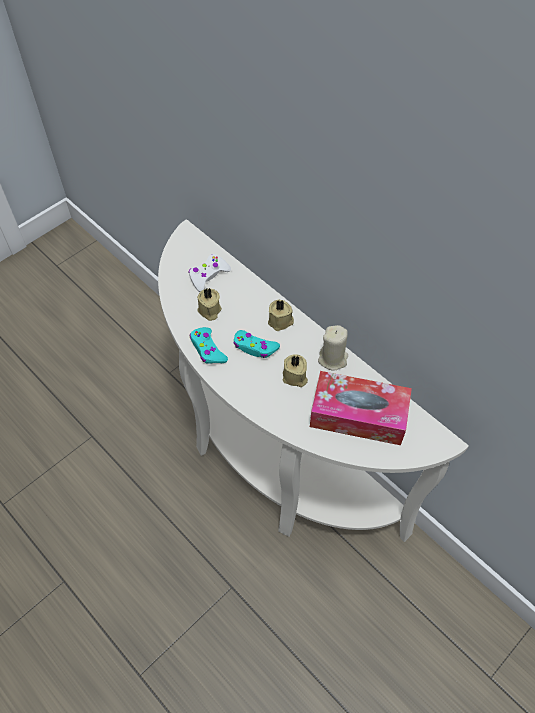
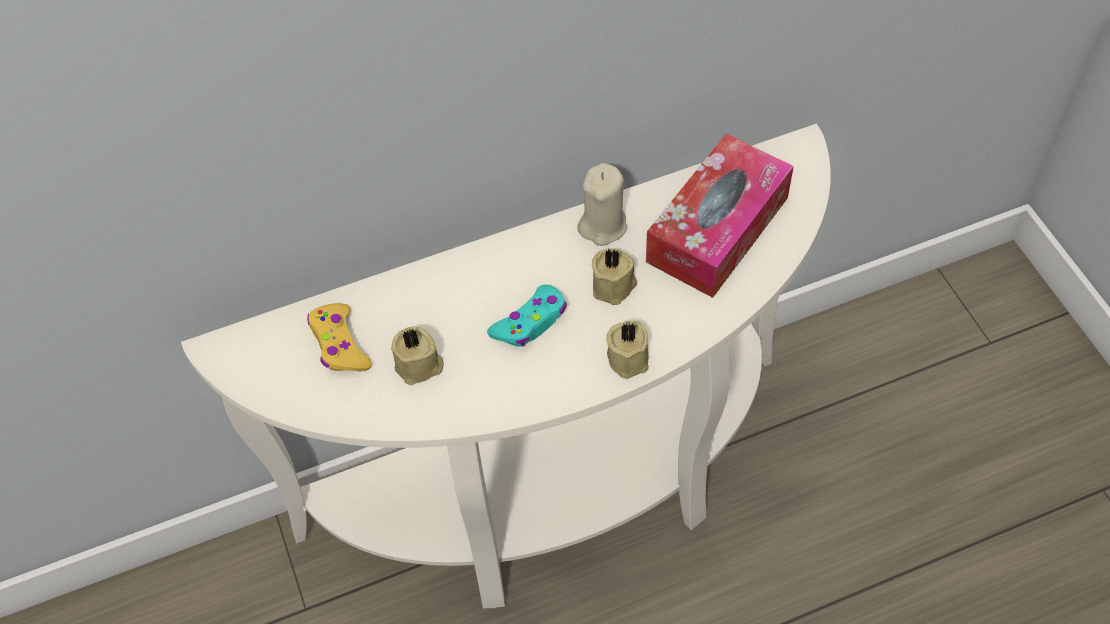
camera: 65 degrees left, 0 degrees up
white game controller [188,254,231,292] -> yellow game controller [307,303,372,372]
turquoise game controller [190,327,228,364] -> none
beige candle [268,299,294,331] -> beige candle moved to [606,321,649,379]

